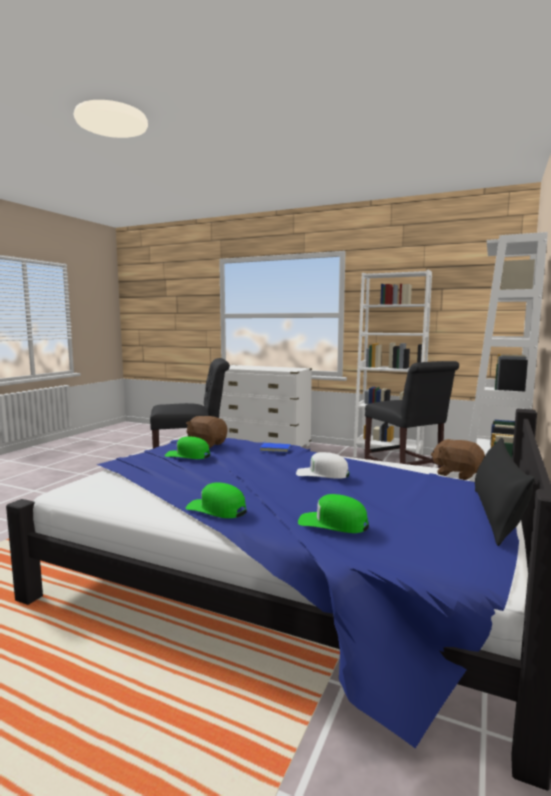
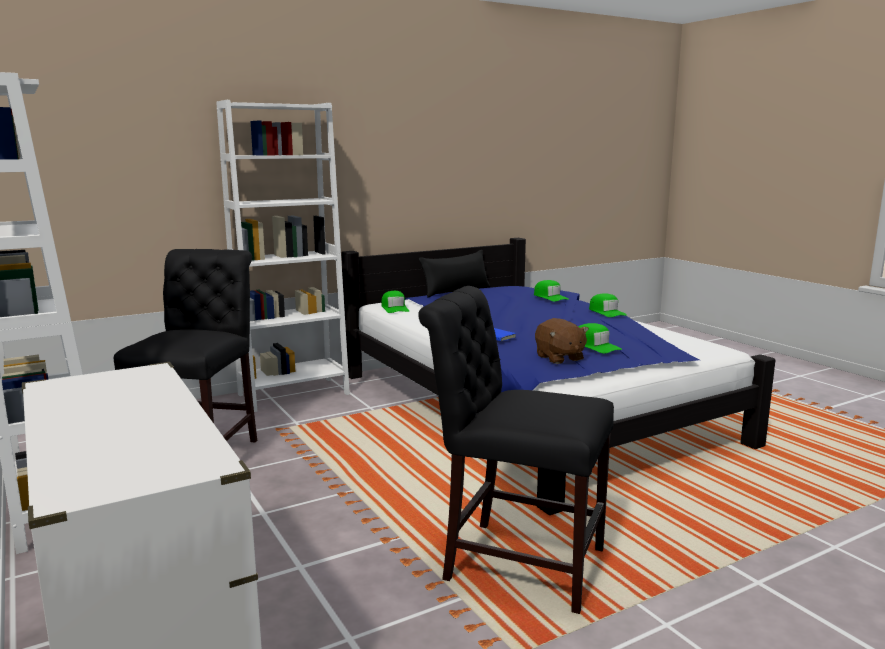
camera: 145 degrees left, 5 degrees up
white cap [296,452,349,479] -> none
brown plush toy [431,439,485,480] -> green cap [381,291,409,313]

